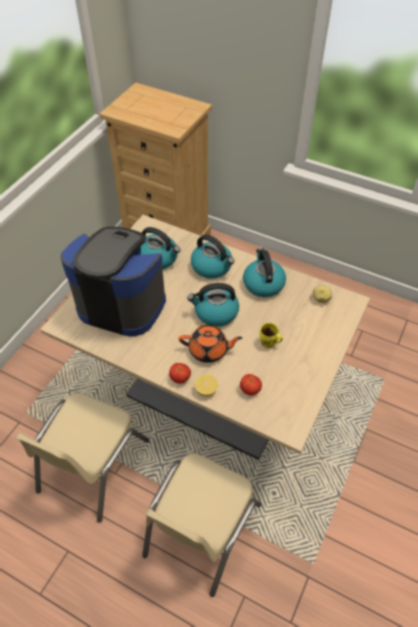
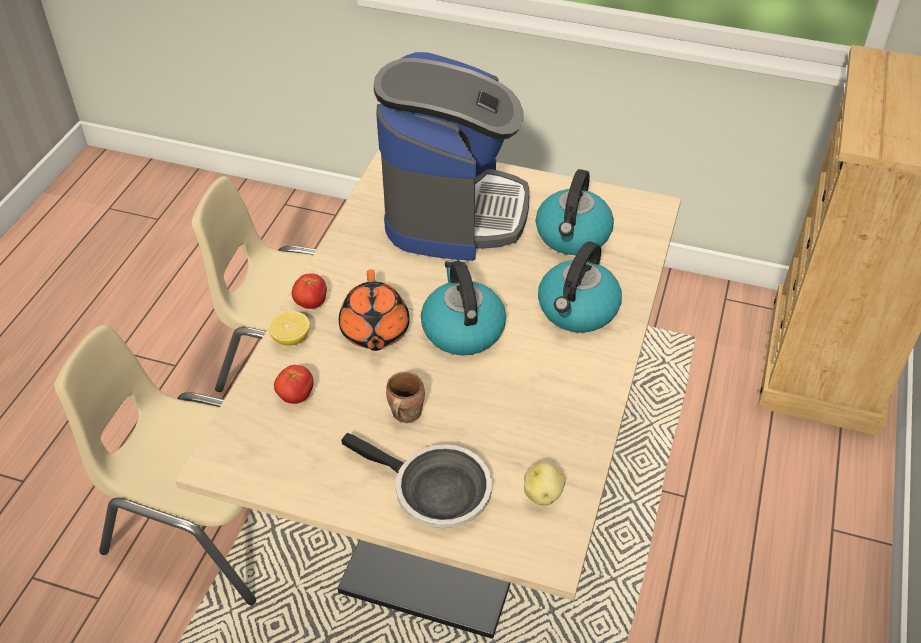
camera: 80 degrees right, 5 degrees down
kettle [243,248,286,297] -> none
yellow mug [260,323,282,348] -> brown mug [386,372,425,423]
none -> frying pan [341,433,492,528]

